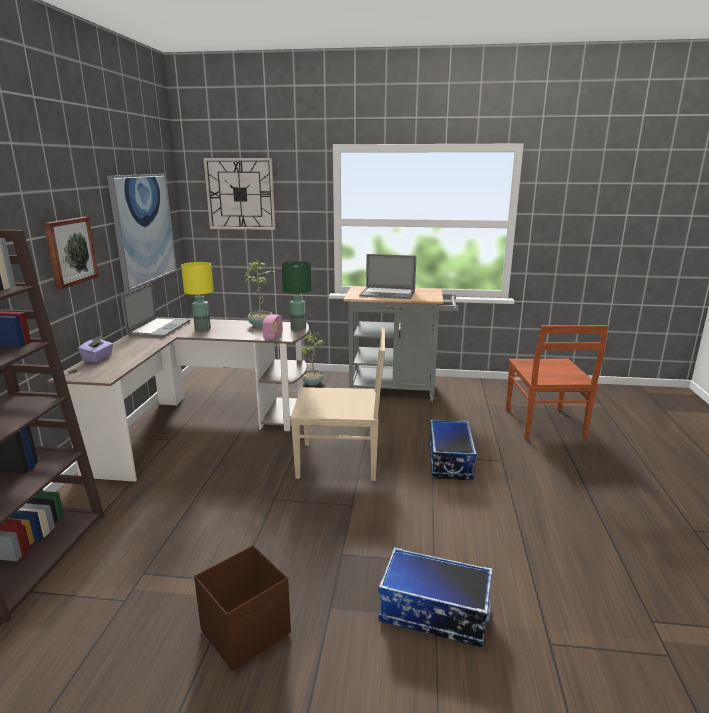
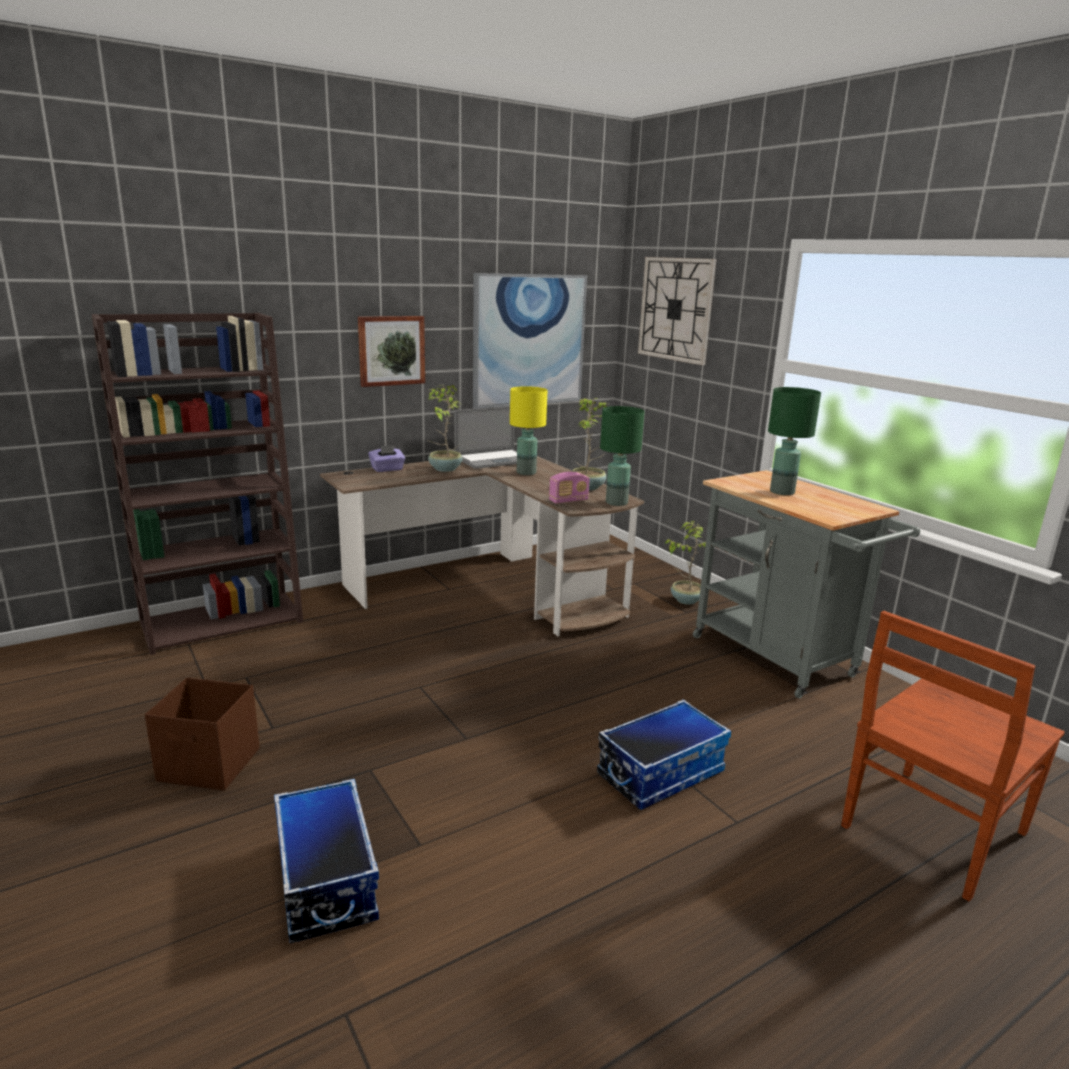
camera: 50 degrees right, 0 degrees up
beige chair [290,328,385,481] -> none
laptop [359,254,416,299] -> green table lamp [768,387,821,495]
none -> potted plant [428,385,463,472]

